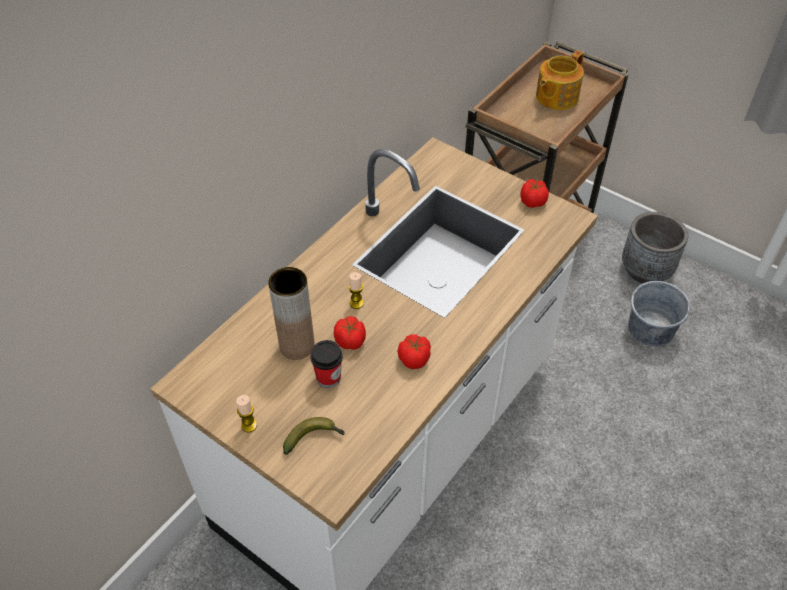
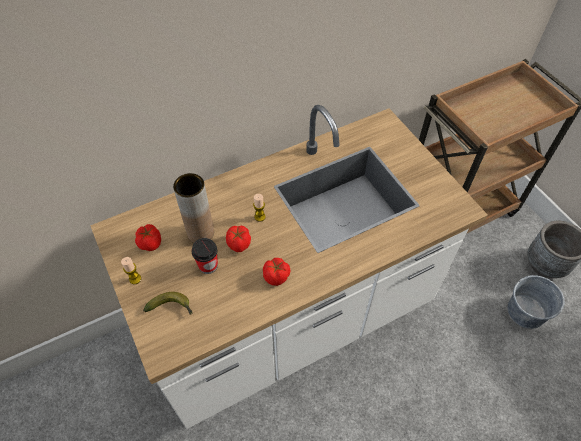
camera: 25 degrees right, 5 degrees up
tomato [520,179,549,208] -> tomato moved to [135,224,161,251]
teapot [536,50,584,110] -> none

